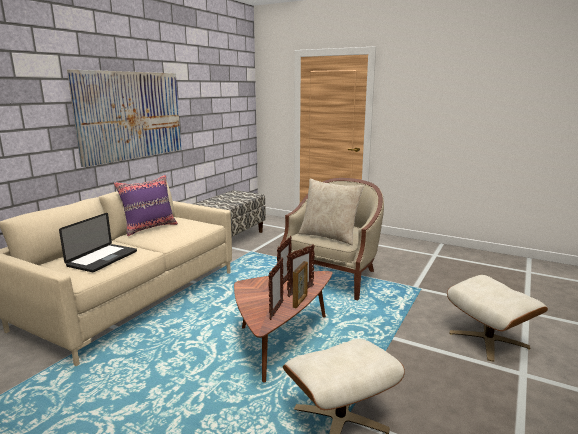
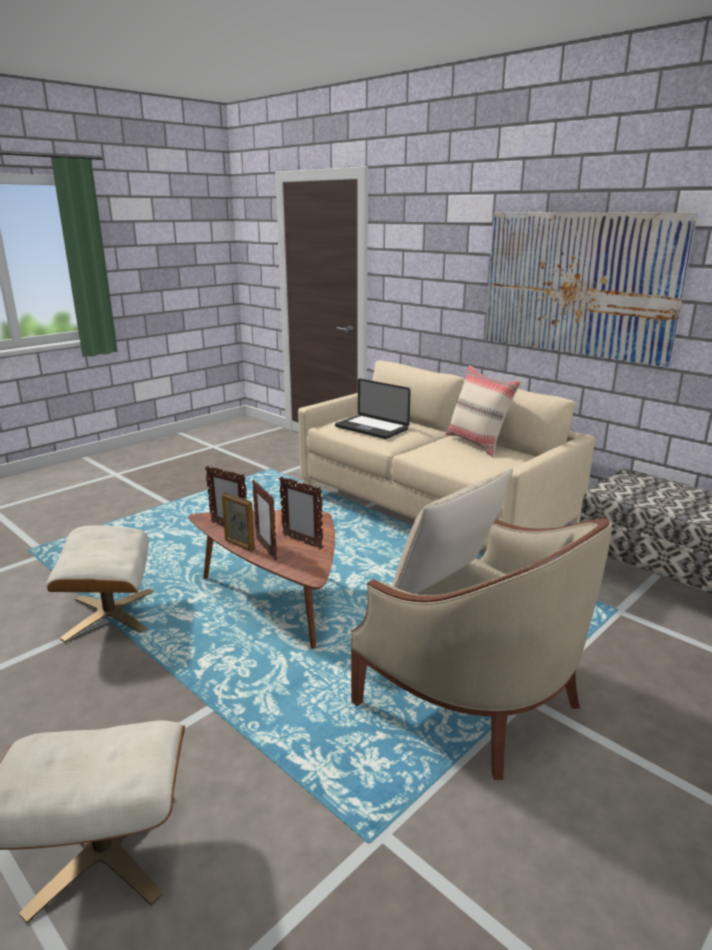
camera: 105 degrees right, 5 degrees up
purple pillow [114,175,178,236] -> beige pillow [445,365,521,457]

